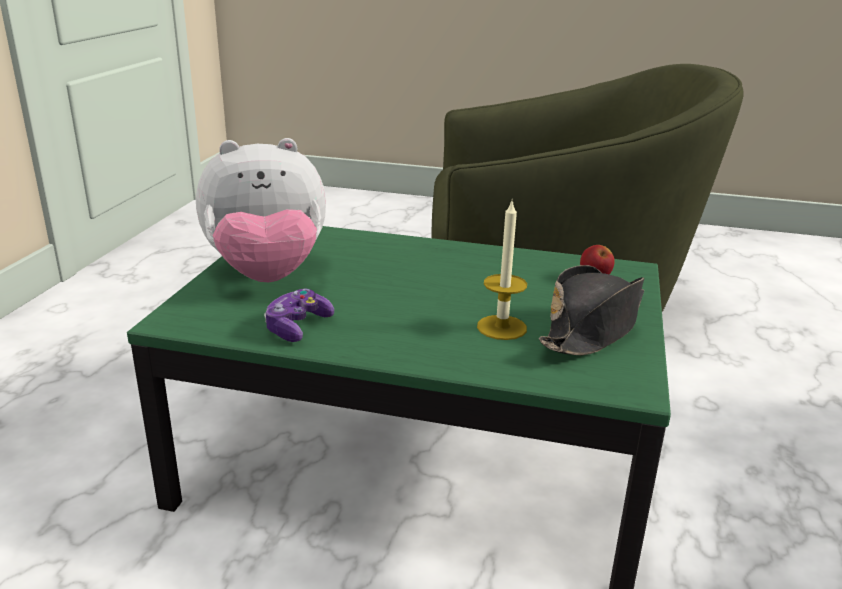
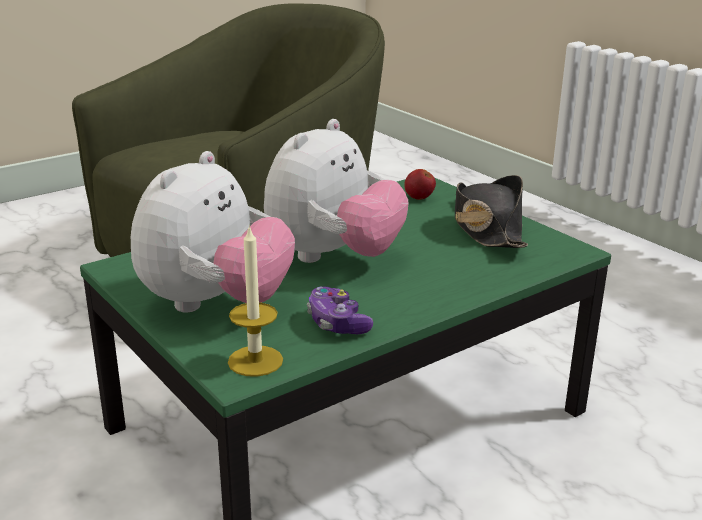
camera: 50 degrees left, 0 degrees up
candle [477,201,527,340] -> candle moved to [228,225,283,377]
none -> plush toy [264,119,409,263]

